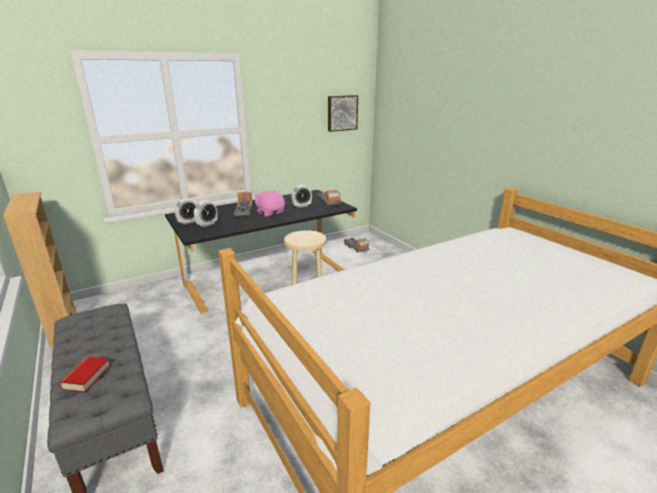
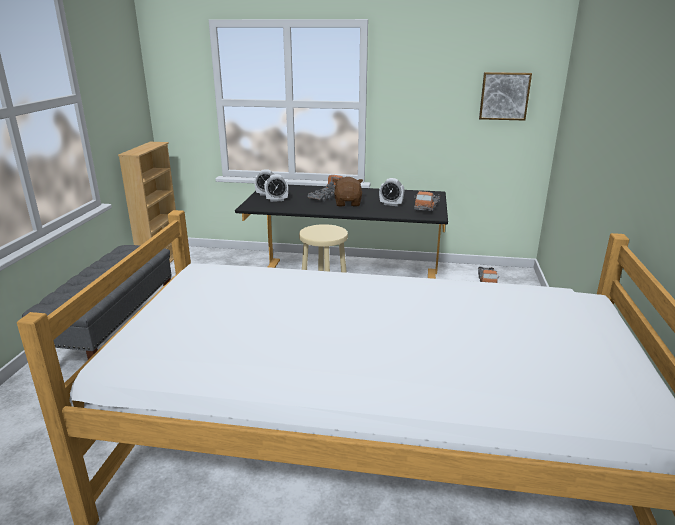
camera: 40 degrees right, 0 degrees up
book [60,356,111,392] -> none
pink plush toy [254,190,285,217] -> brown plush toy [333,177,363,206]

